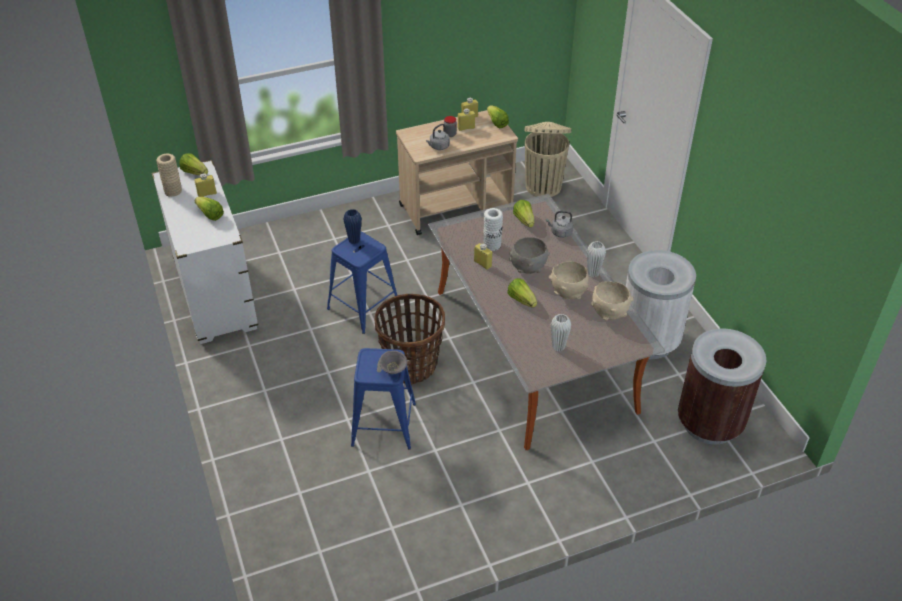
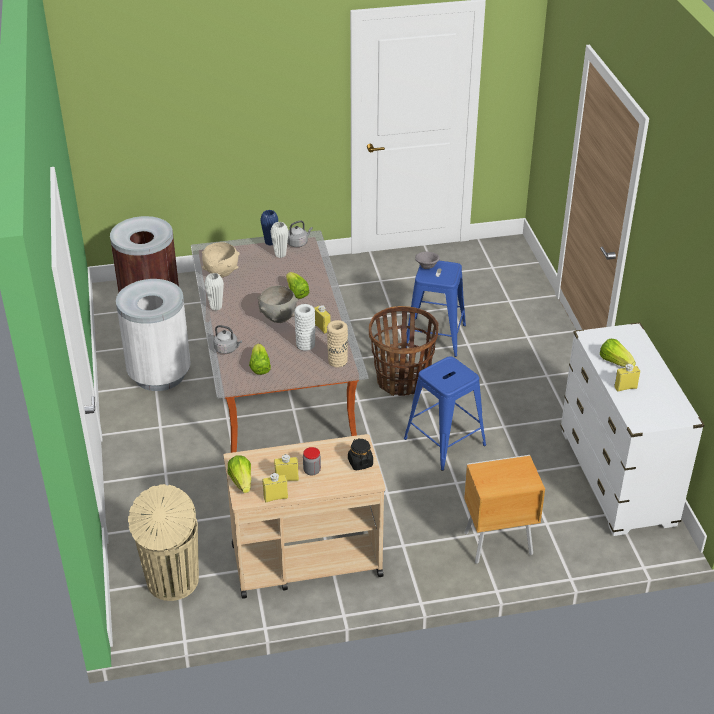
camera: 170 degrees left, 5 degrees down
beige vase [156,154,182,197] -> beige vase moved to [327,320,348,367]
lettuce [179,153,208,175] -> none
blue vase [343,209,362,244] -> blue vase moved to [260,210,278,246]
grey kettle [426,124,450,150] -> grey kettle moved to [287,221,313,247]
beige bowl [549,261,589,299] -> none
none -> black jar [348,438,373,471]
none -> brown nightstand [464,455,545,564]

